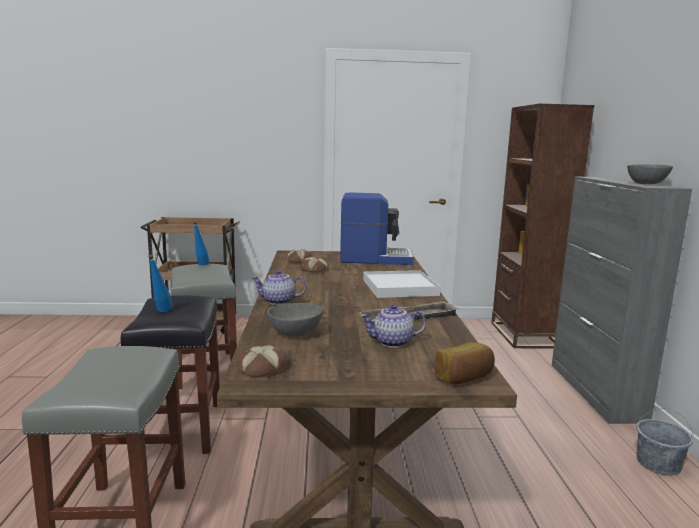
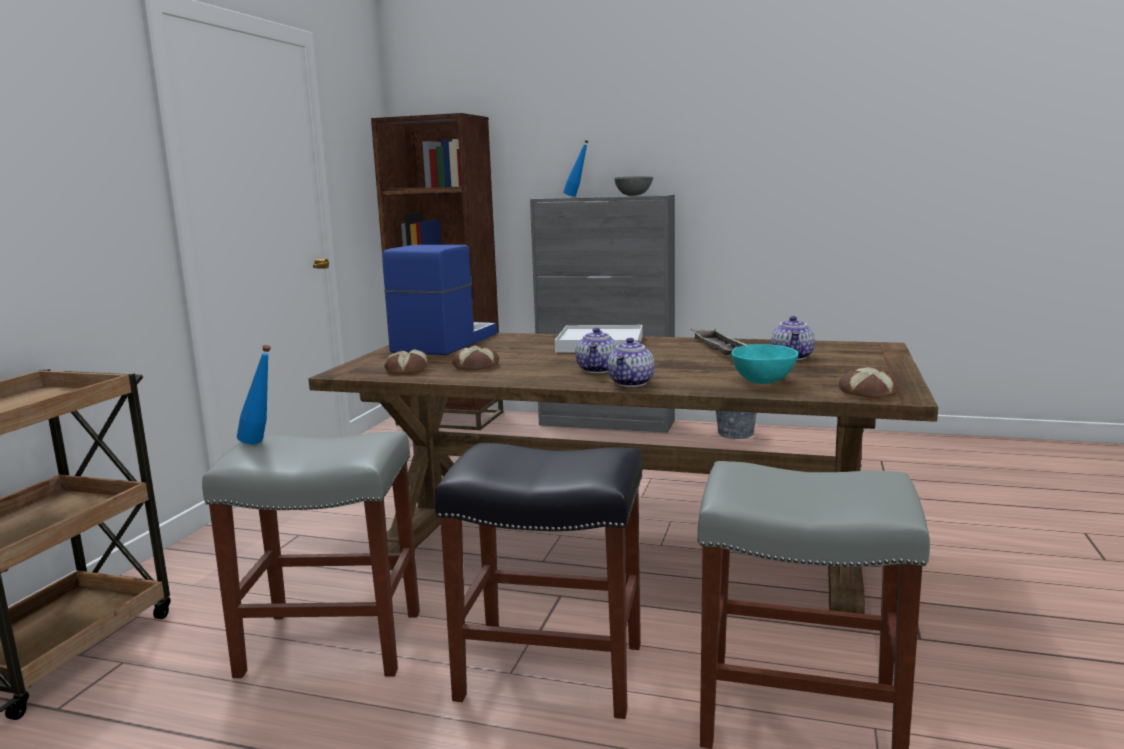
camera: 70 degrees left, 0 degrees up
blue bottle [148,254,173,312] -> blue bottle moved to [563,140,589,197]
grey bowl [267,303,323,337] -> turquoise bowl [731,344,798,384]
bread [435,342,495,384] -> none
none -> teapot [575,328,618,373]

